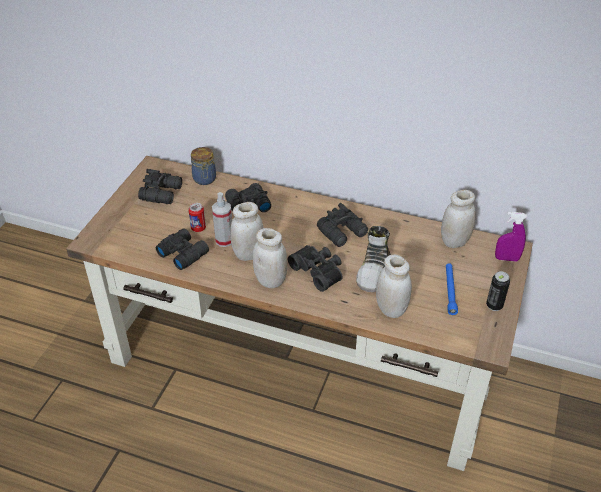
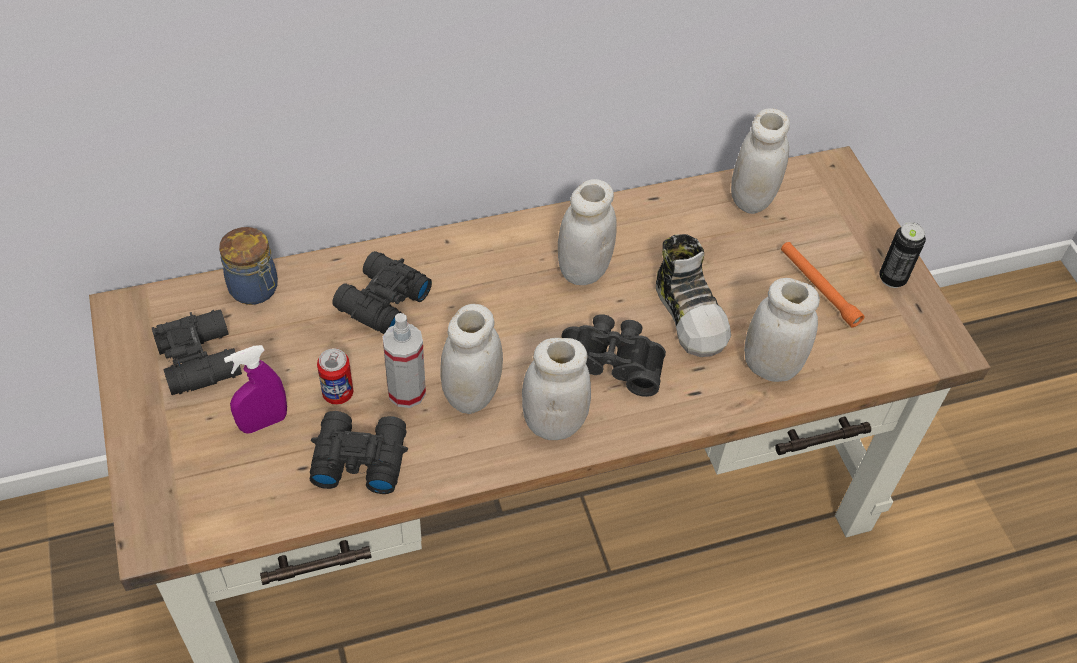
camera: 40 degrees left, 10 degrees up
black binoculars [317,203,368,247] -> white jar [558,179,617,285]
blue flashlight [446,264,458,315] -> orange flashlight [781,242,865,327]
purple spray bottle [495,212,527,262] -> purple spray bottle moved to [224,345,287,434]

